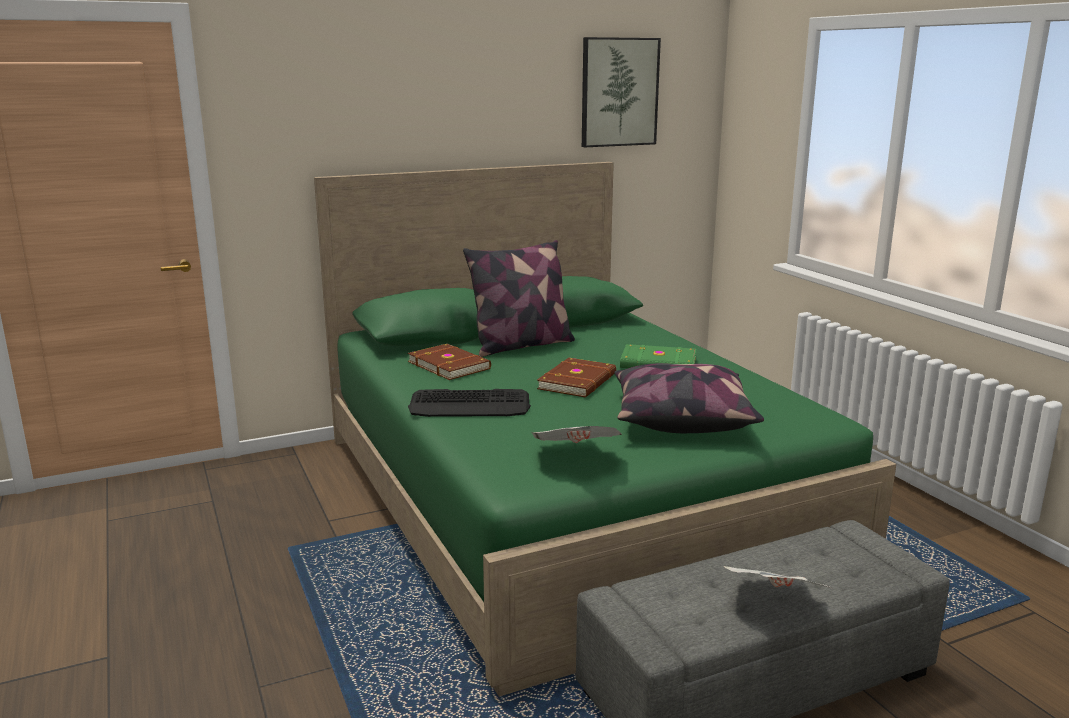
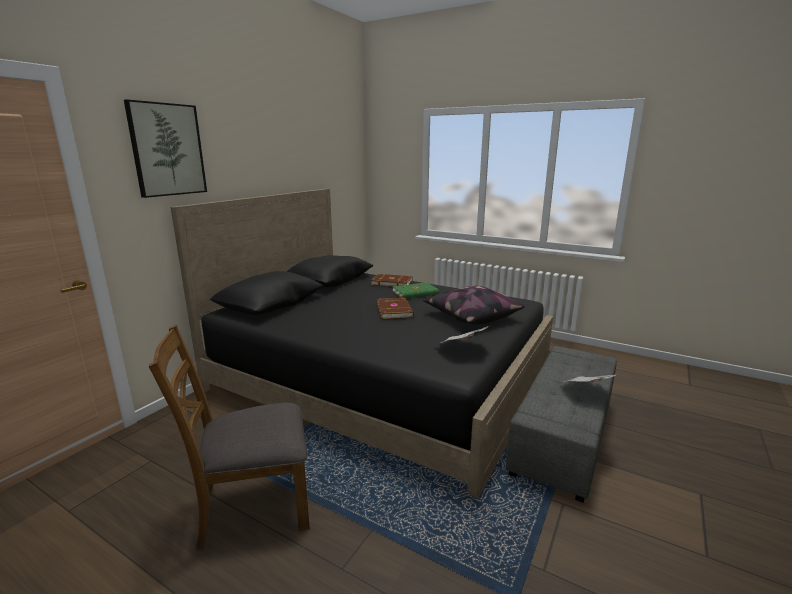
camera: 35 degrees left, 0 degrees up
green bed [314,162,896,697] -> black bed [171,189,553,498]
brown book [408,344,491,380] -> brown book moved to [371,274,413,287]
keyboard [408,389,531,417] -> none
pillow [463,240,575,357] -> none
picture [582,37,661,147] -> picture moved to [124,99,207,198]
none -> brown chair [149,325,310,550]

